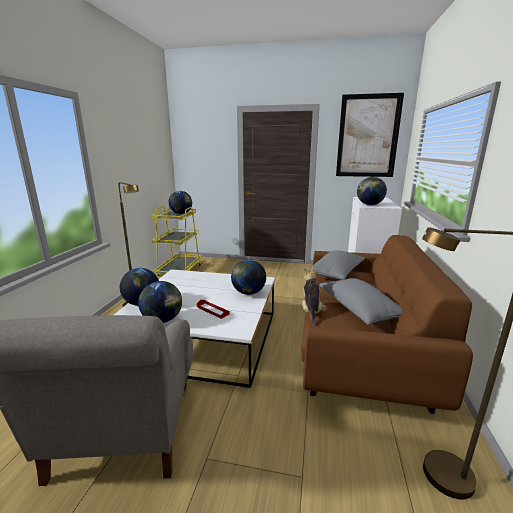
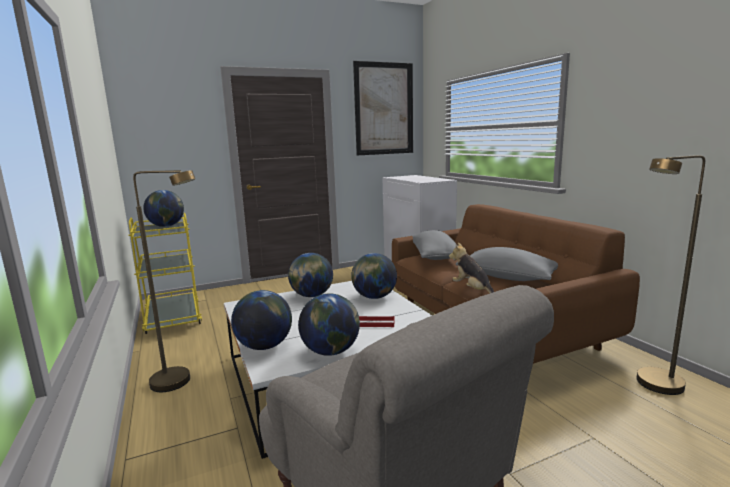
camera: 35 degrees left, 5 degrees down
globe [357,177,387,205] -> globe moved to [288,253,333,297]

